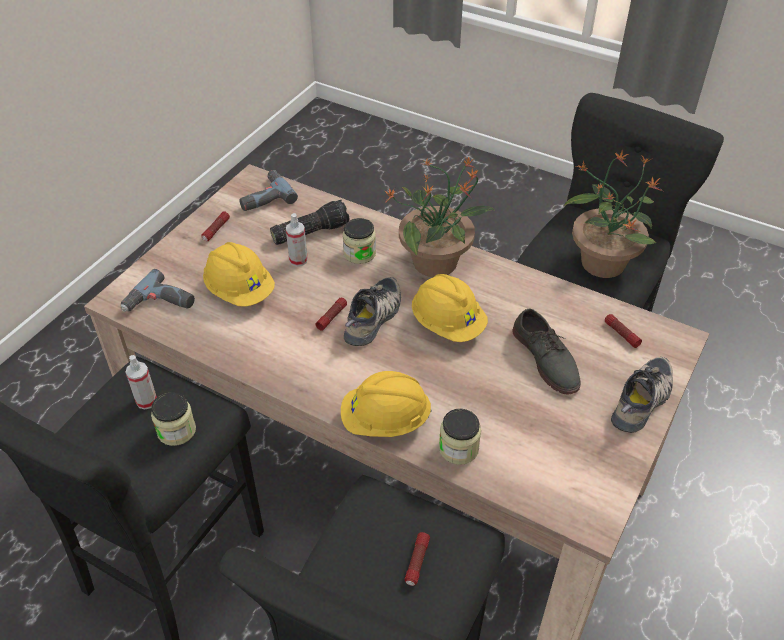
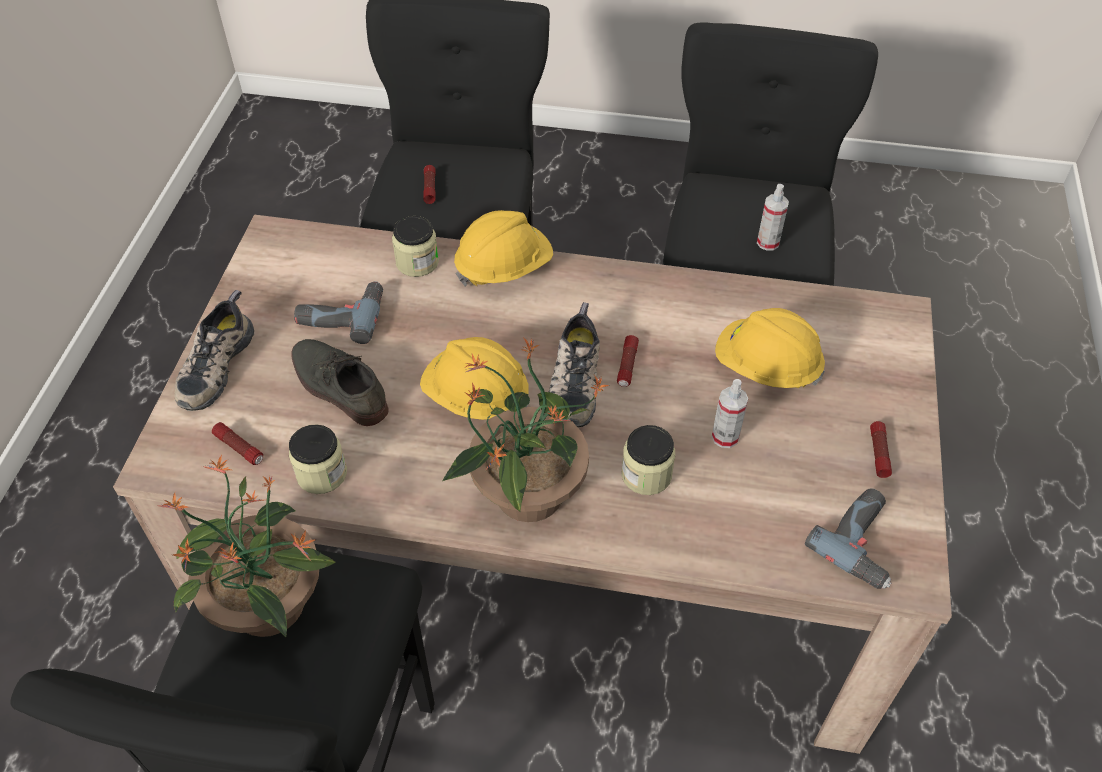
camera: 160 degrees right, 5 degrees up
power drill [121,269,195,312] -> power drill moved to [294,281,383,344]
jar [151,392,196,446] -> jar moved to [289,425,347,494]
flashlight [270,200,350,245] -> none

